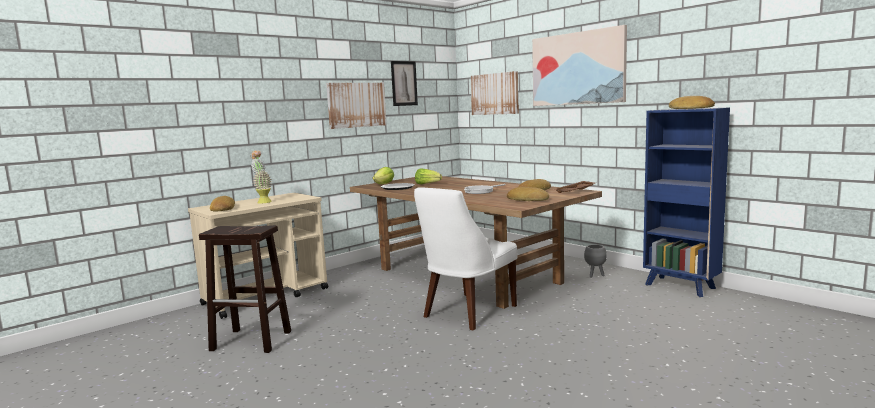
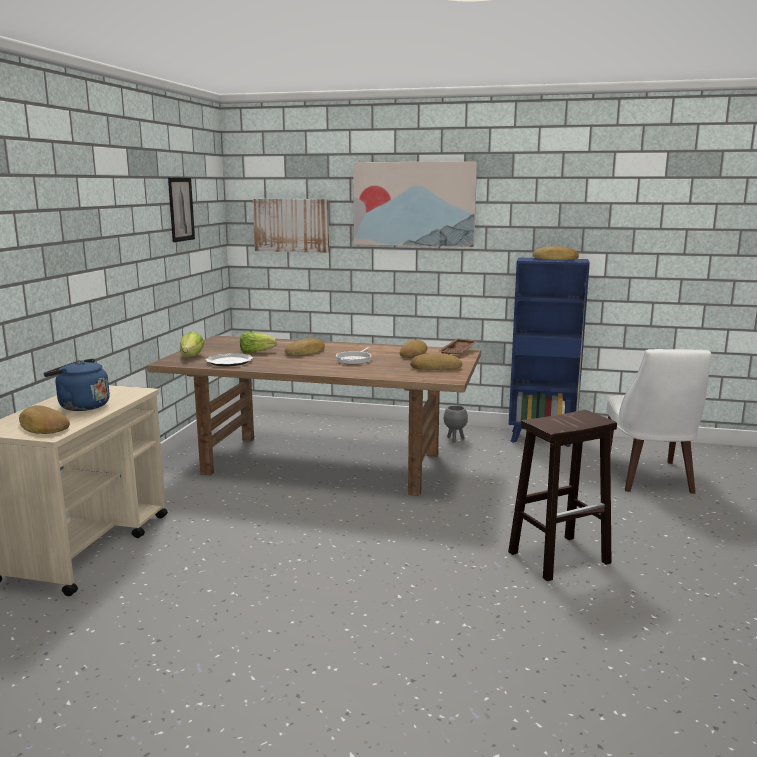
camera: 35 degrees left, 5 degrees up
brown stool [199,225,291,353] -> brown stool moved to [508,410,617,581]
potted plant [250,150,272,203] -> blue kettle [44,359,110,411]
picture [326,83,386,129] -> none
white chair [414,188,518,330] -> white chair moved to [607,349,711,494]
none -> bread [285,338,325,356]

